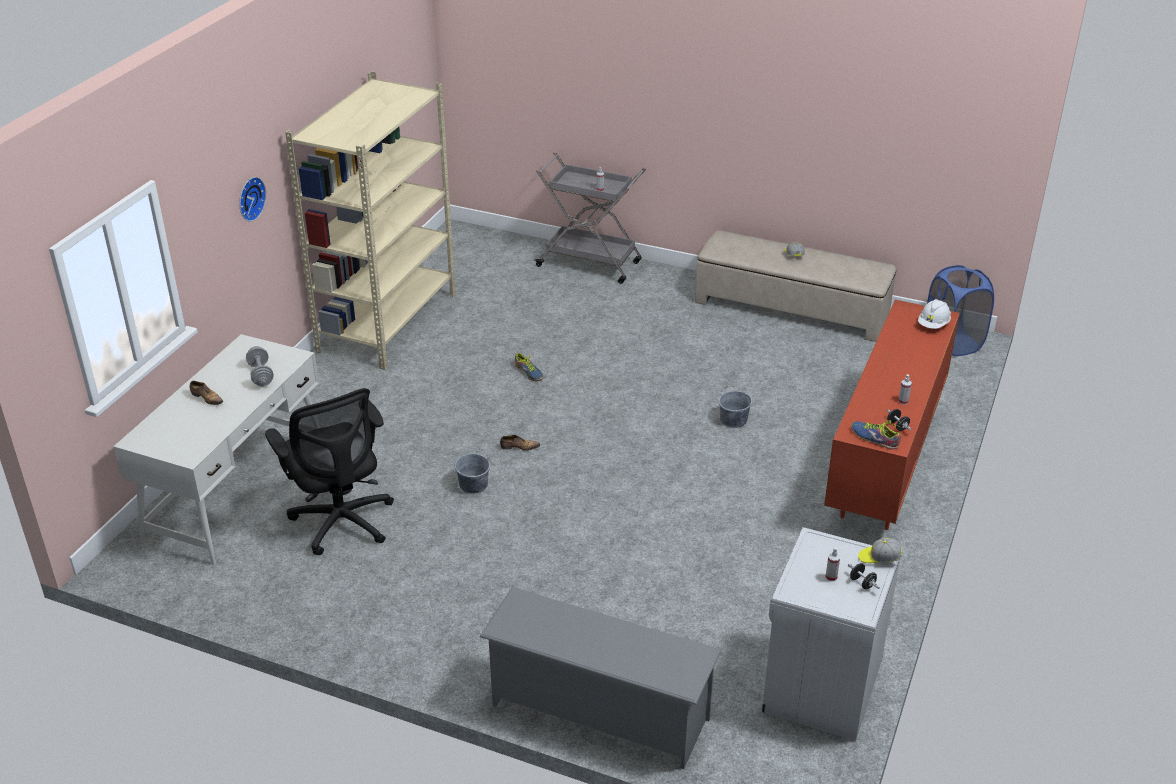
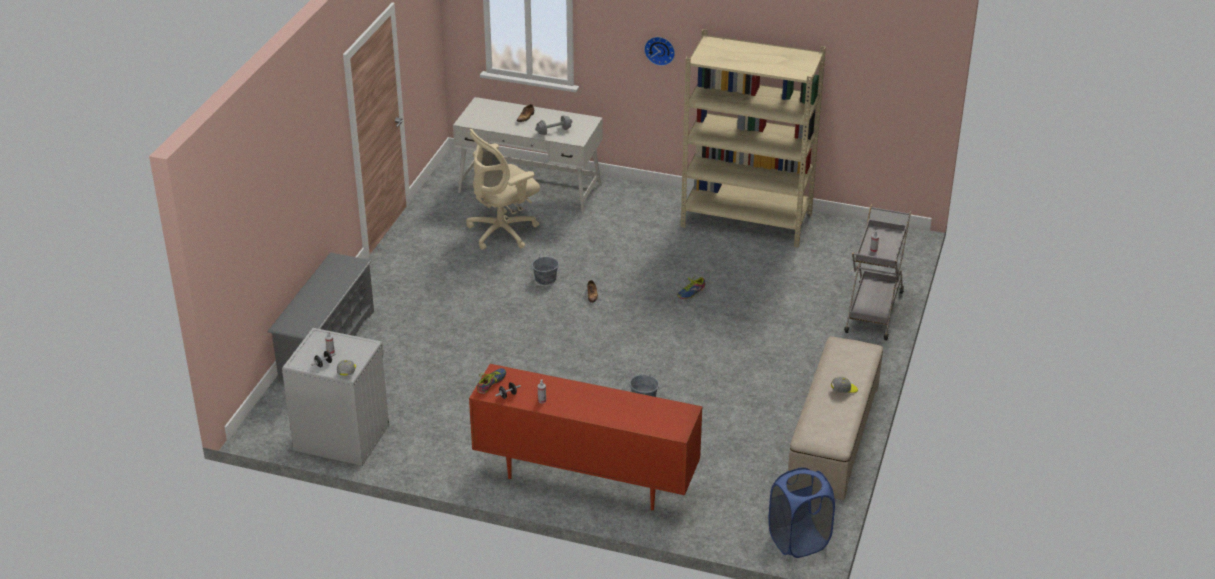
camera: 85 degrees right, 0 degrees up
black office chair [265,388,394,555] -> beige office chair [466,129,540,250]
white hard hat [918,299,951,329] -> none

